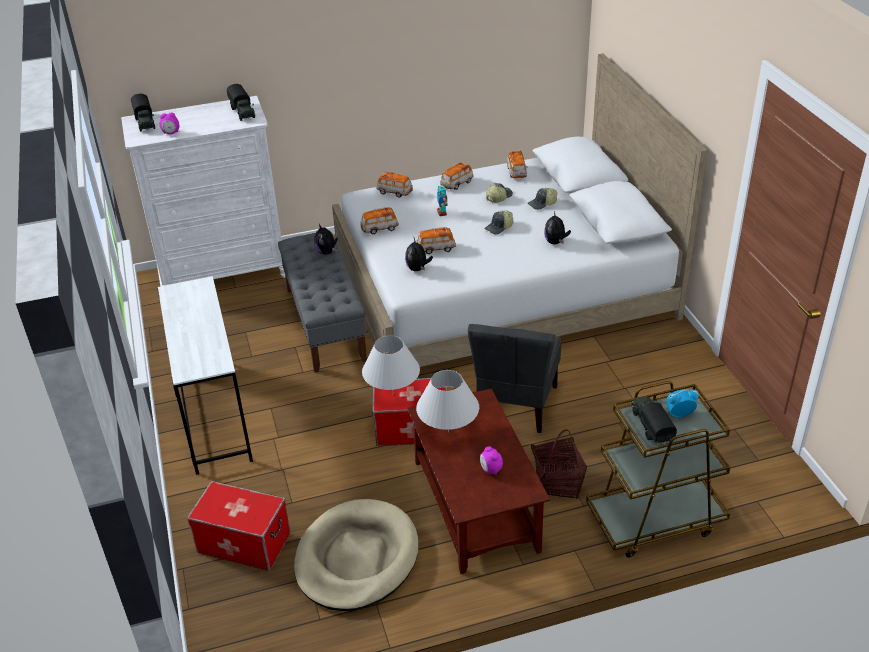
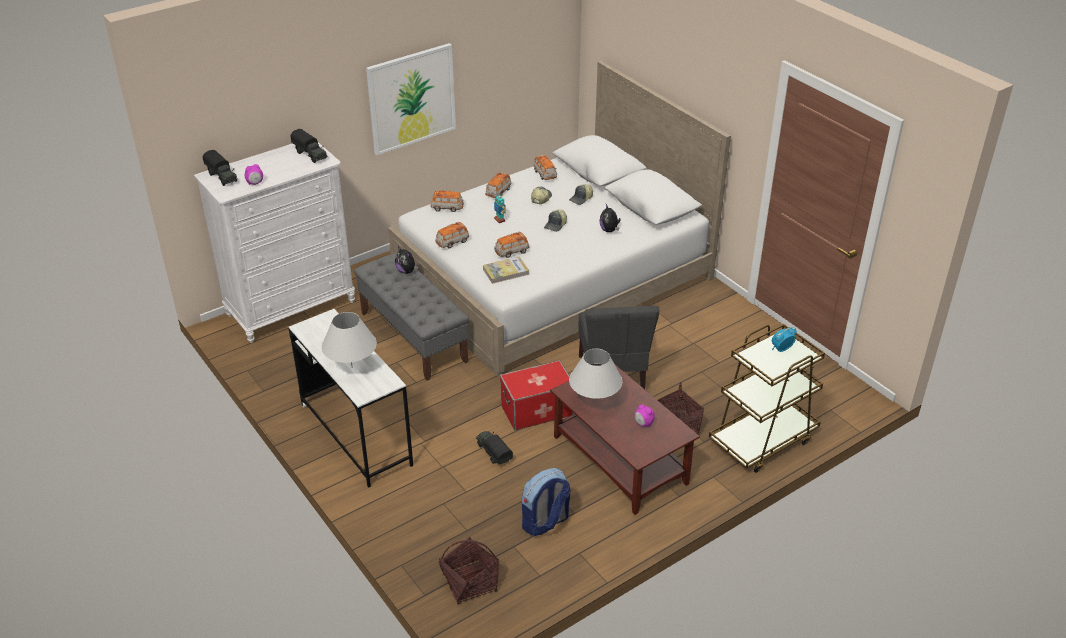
camera: 20 degrees left, 0 degrees up
storage box [187,481,290,571] -> none
beige dog bed [294,499,419,611] -> backpack [522,468,570,536]
white table lamp [362,335,420,394] -> white table lamp moved to [322,312,377,368]
plush toy [405,238,433,271] -> book [483,257,529,284]
toy truck [632,397,677,443] -> toy truck moved to [476,431,513,465]
none -> picture [366,43,456,155]
none -> basket [439,536,499,604]

